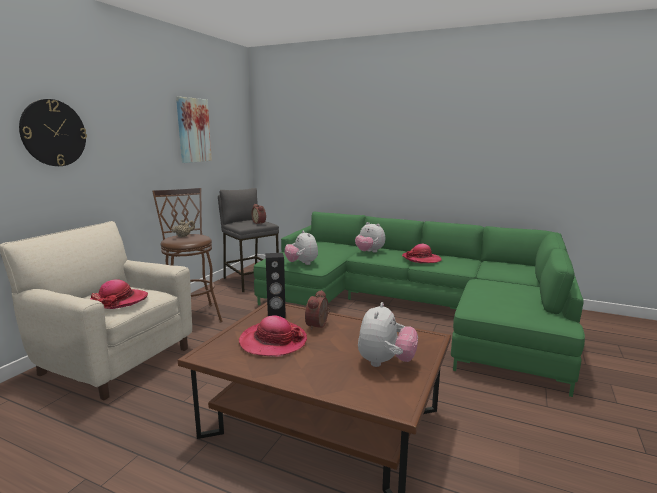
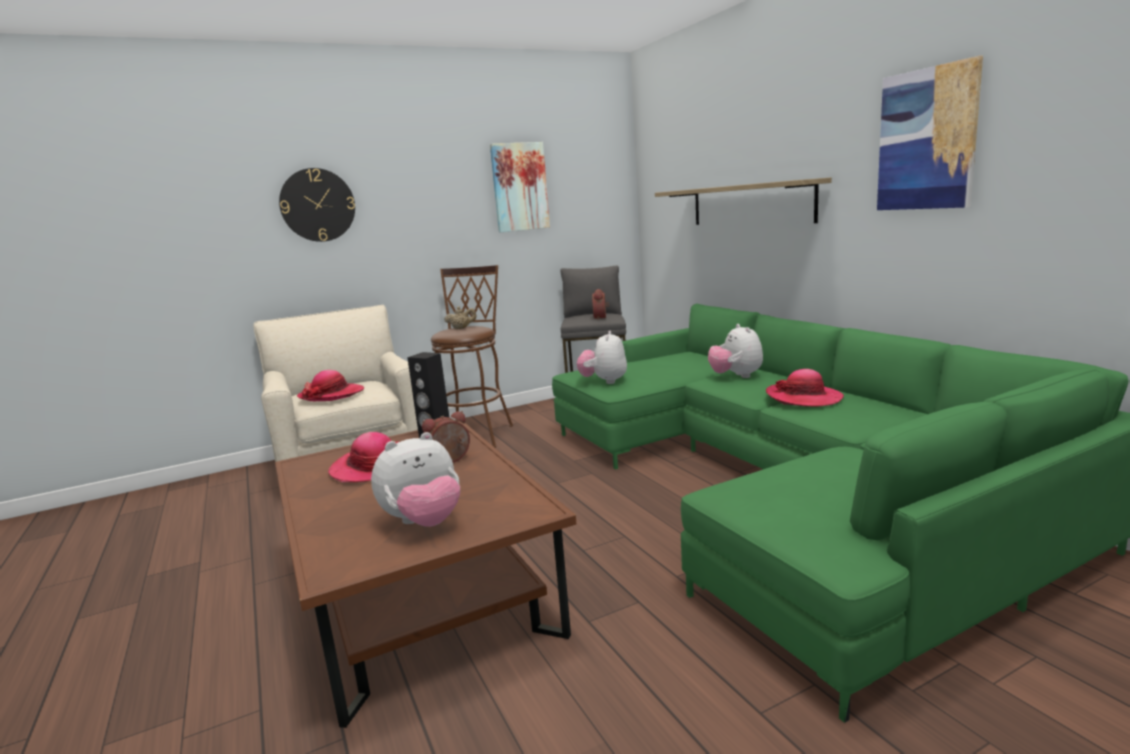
camera: 40 degrees right, 0 degrees up
none -> shelf [655,178,832,225]
none -> picture [877,56,983,210]

